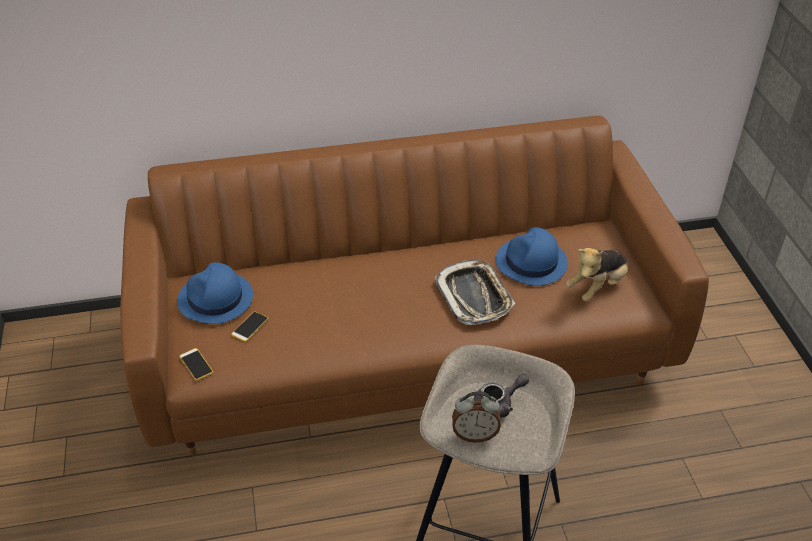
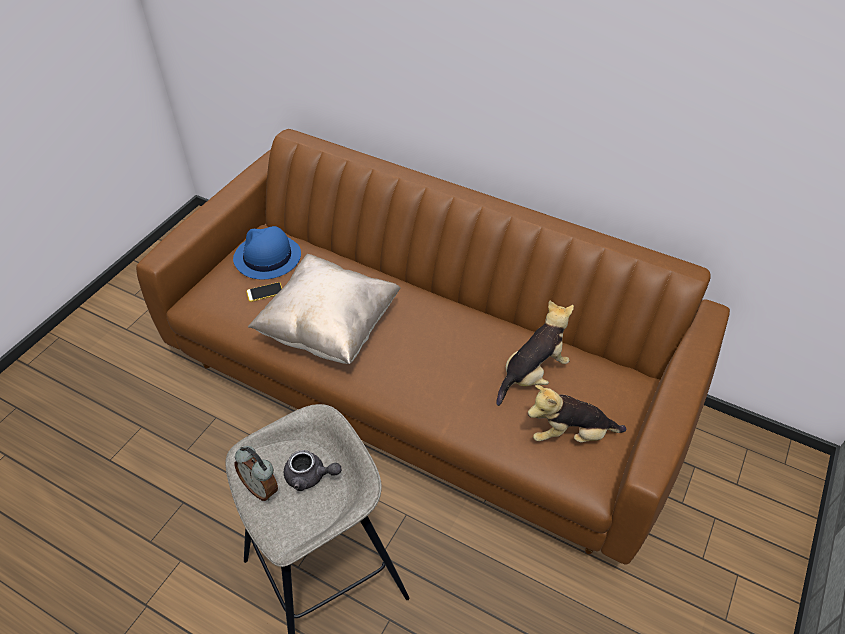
camera: 40 degrees right, 5 degrees up
phone [179,348,213,381] -> none
tray [435,260,515,325] -> none
blue hat [496,227,568,286] -> plush toy [496,300,574,406]
none -> beige pillow [248,254,401,364]

